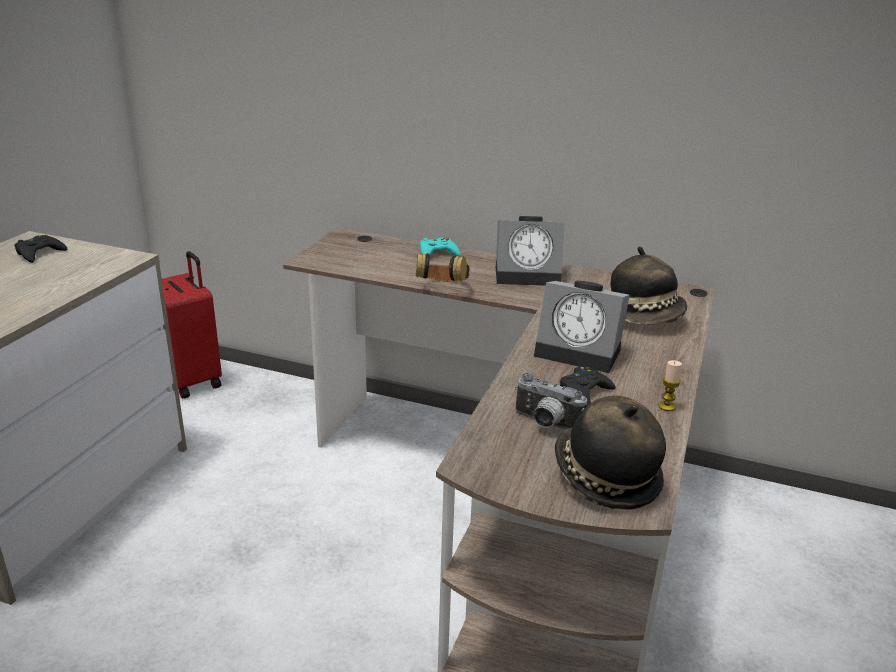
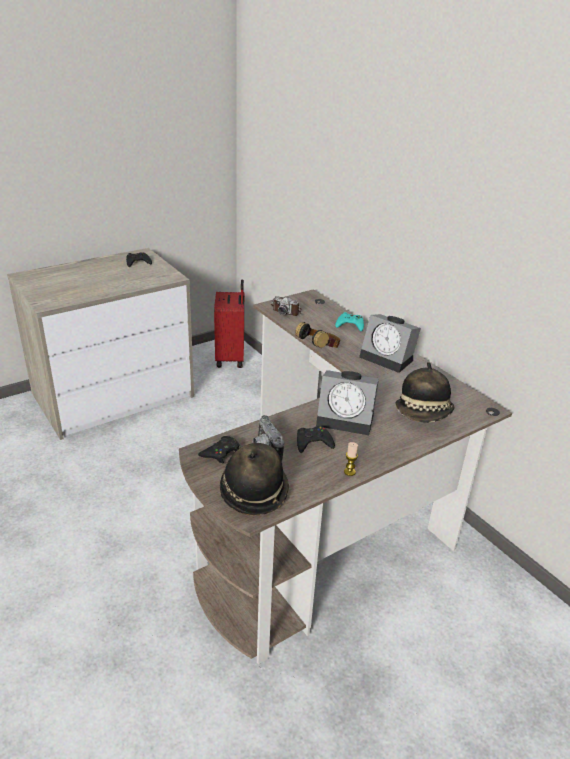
camera: 35 degrees right, 5 degrees up
alarm clock [534,281,630,373] -> alarm clock turned 45 degrees counterclockwise [316,370,379,435]
none -> black game controller [198,436,239,464]
none -> camera [271,296,302,316]

